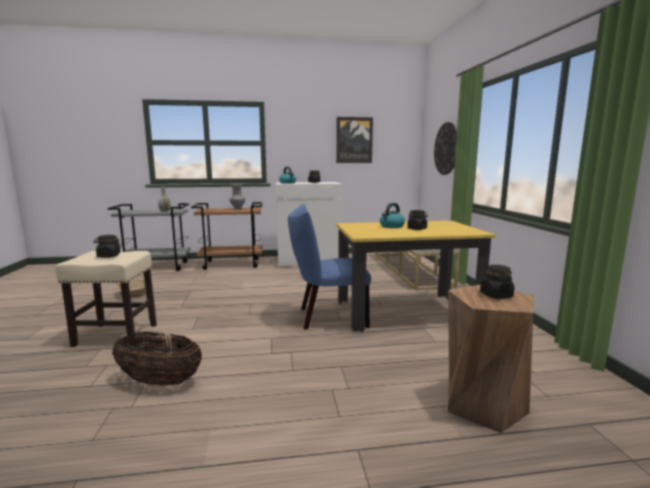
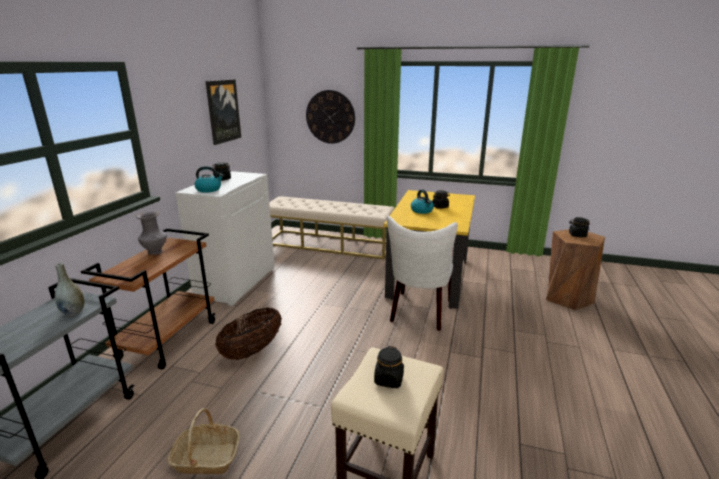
camera: 65 degrees left, 10 degrees up
basket [112,332,202,386] -> basket moved to [215,307,282,360]
blue chair [288,204,371,330] -> white chair [387,215,458,331]

